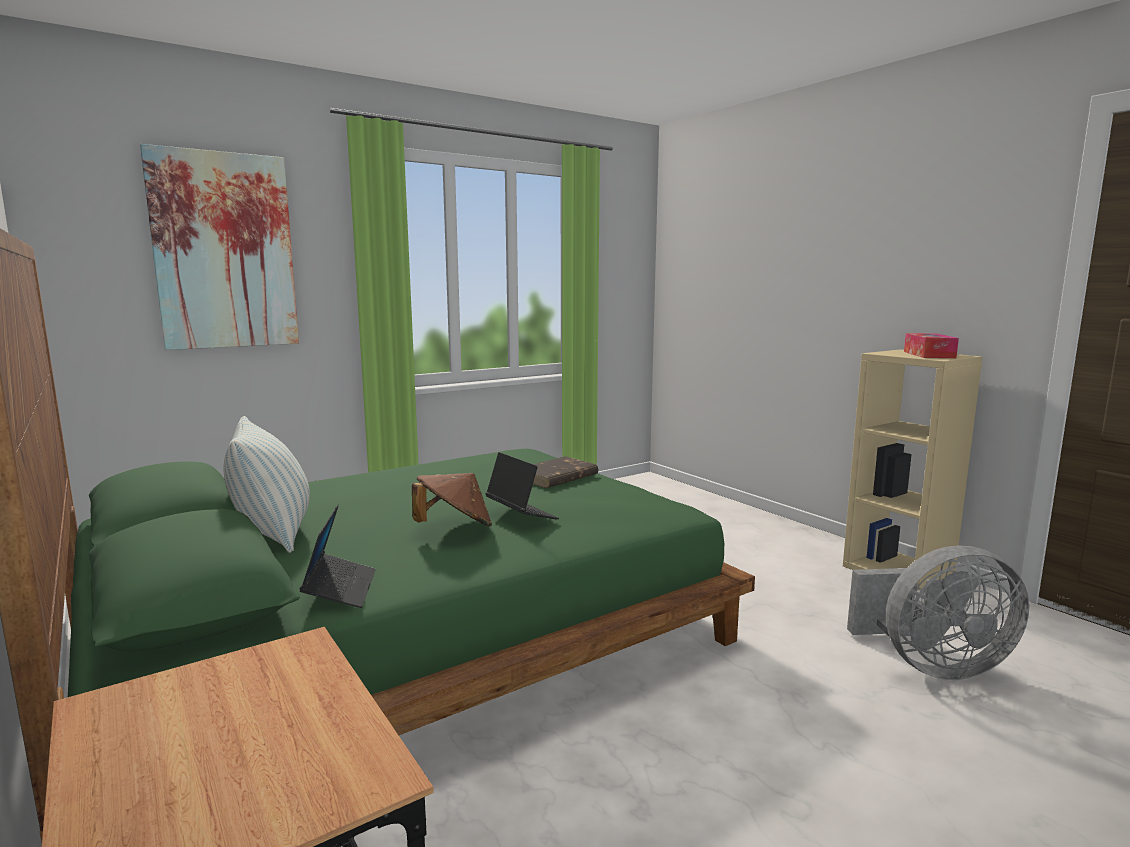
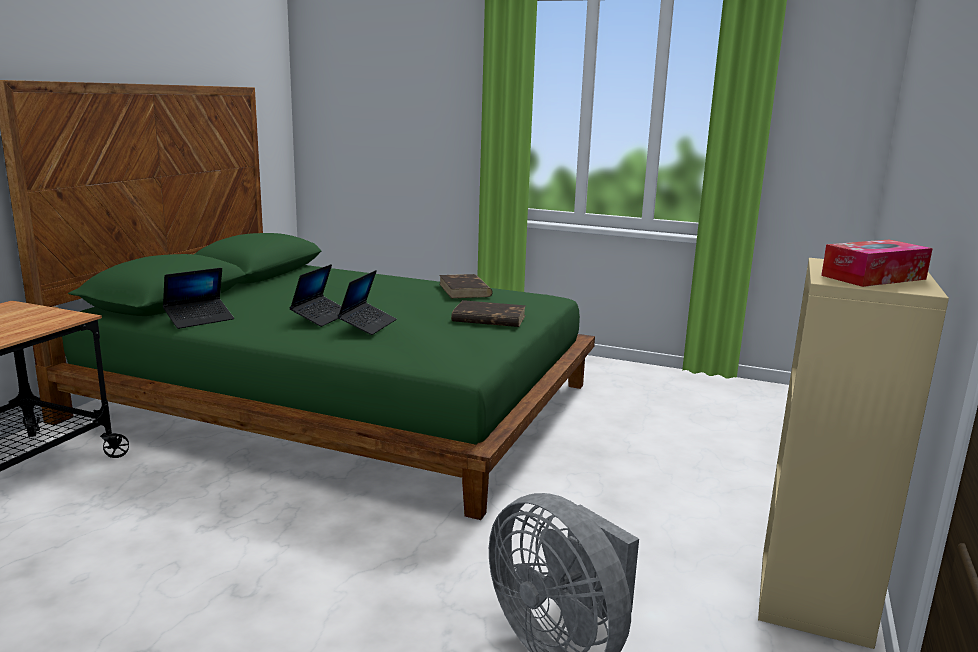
camera: 55 degrees right, 5 degrees up
picture [140,144,299,350] -> none
pillow [223,416,310,553] -> none
brown hat [412,473,492,526] -> laptop [290,264,341,327]
none -> brown book [439,274,493,298]

